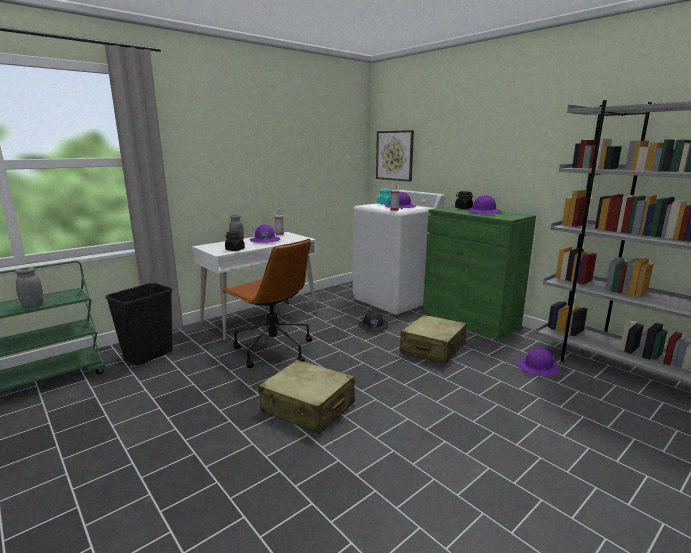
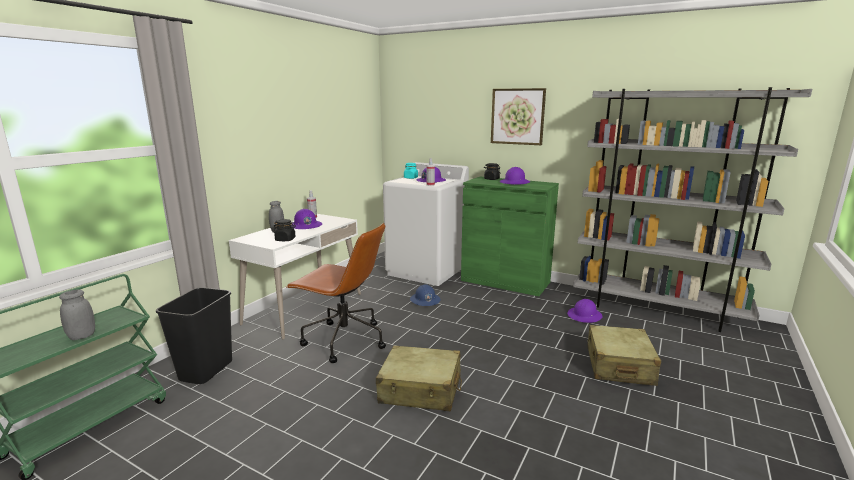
camera: 20 degrees left, 0 degrees up
black hard hat [358,310,389,332] -> blue hard hat [410,284,441,306]
picture [376,130,414,182] -> picture moved to [491,88,546,145]
beige suitcase [400,315,467,364] -> beige suitcase moved to [587,325,661,386]

